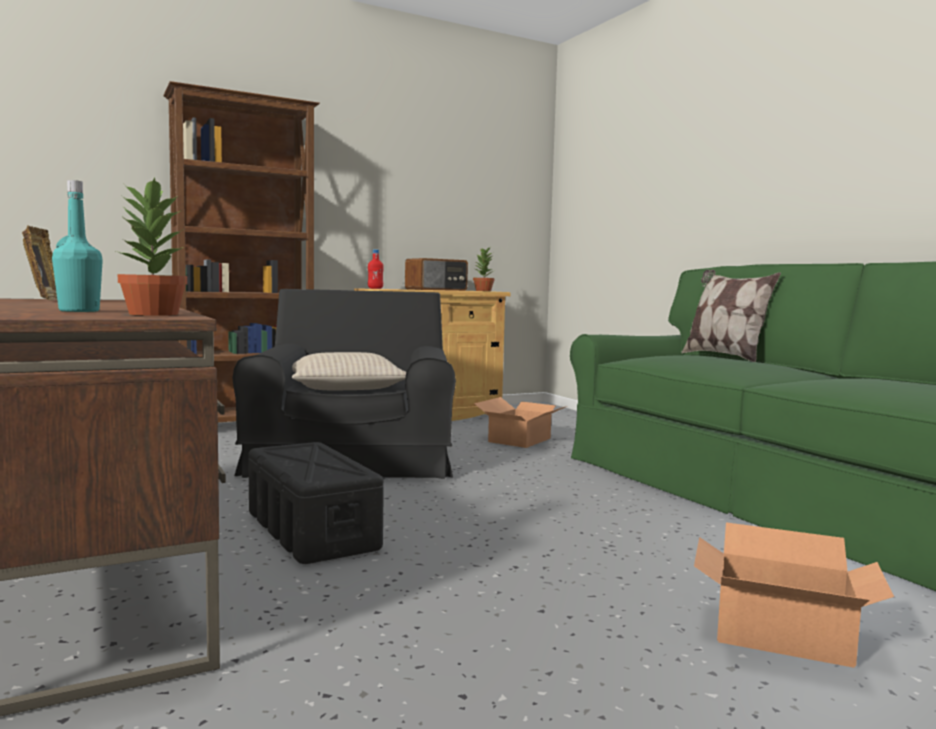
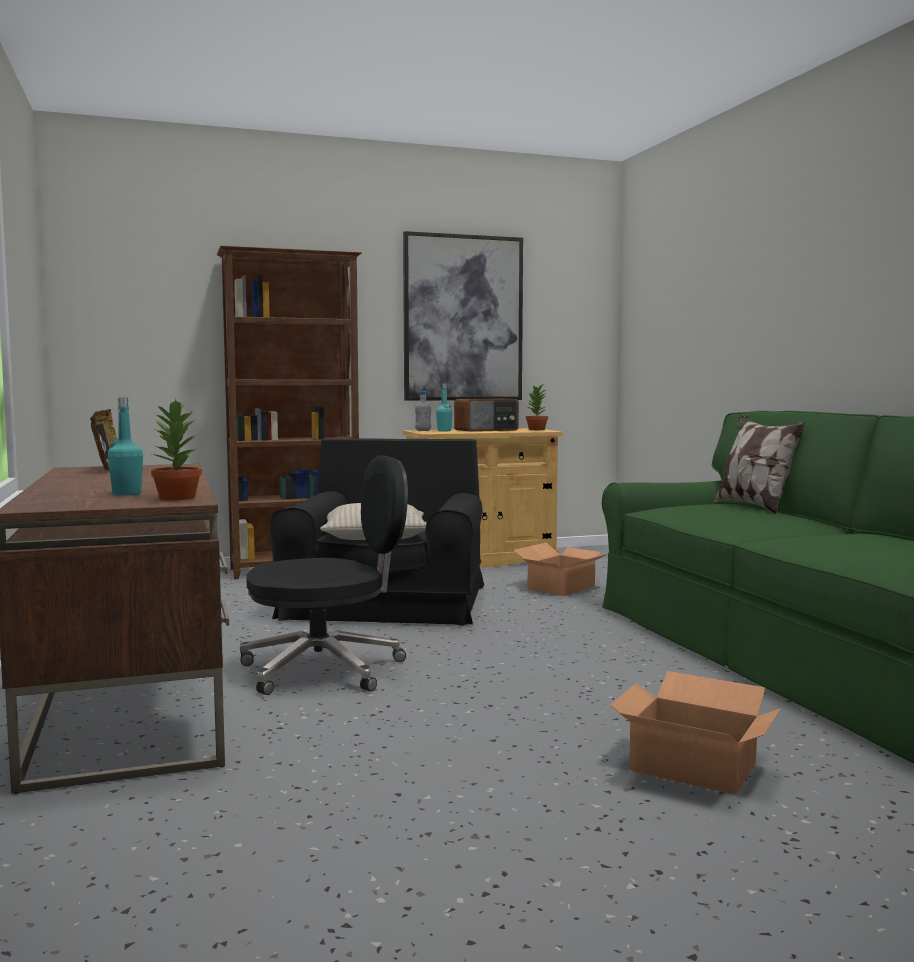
camera: 10 degrees right, 0 degrees up
black storage box [248,442,384,564] -> black office chair [240,455,408,695]
red bottle [368,249,384,289] -> grey bottle [415,391,431,431]
none -> picture [403,231,523,401]
none -> turquoise bottle [436,383,452,431]

